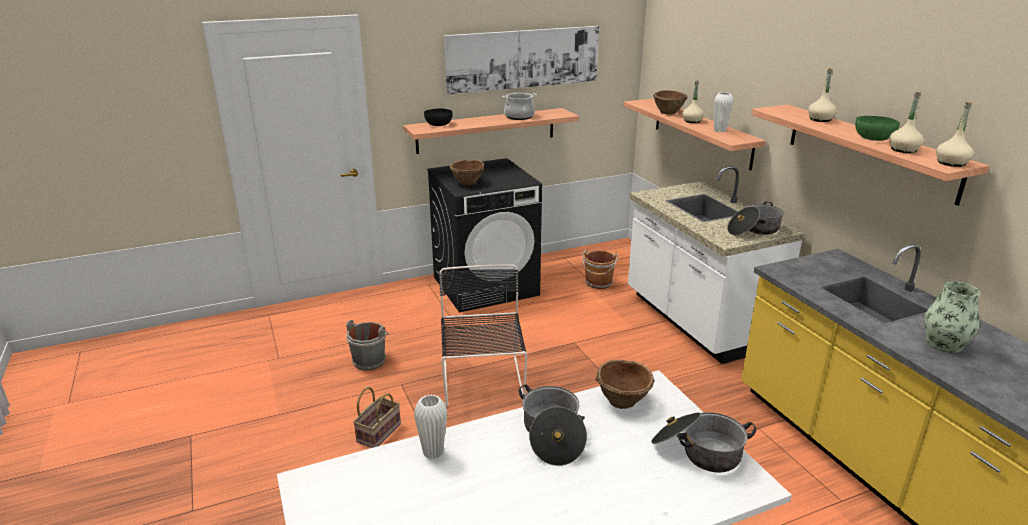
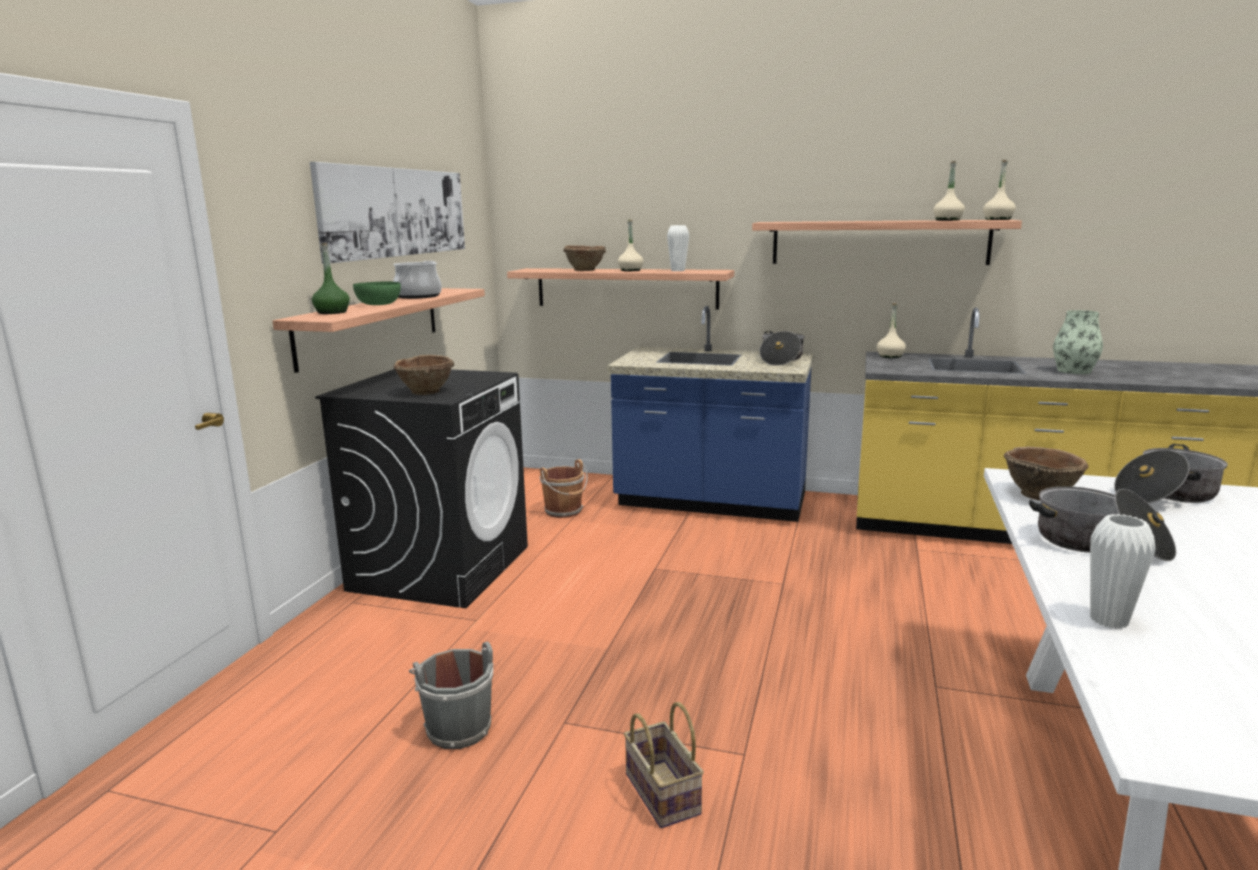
camera: 50 degrees left, 10 degrees down
black bowl [424,109,453,126] -> green bottle [312,243,350,314]
black chair [439,264,527,407] -> none
white counter [628,166,805,364] -> blue counter [607,306,814,522]
beige bottle [808,68,837,122] -> beige bottle moved to [877,303,906,358]
green bowl [855,116,900,141] -> green bowl moved to [353,281,401,305]

